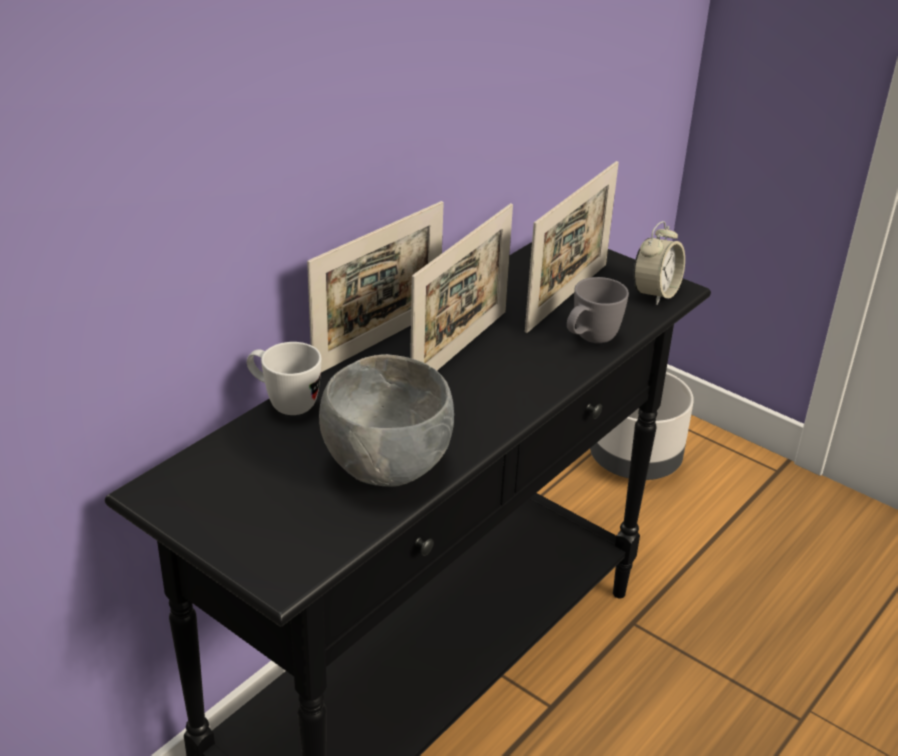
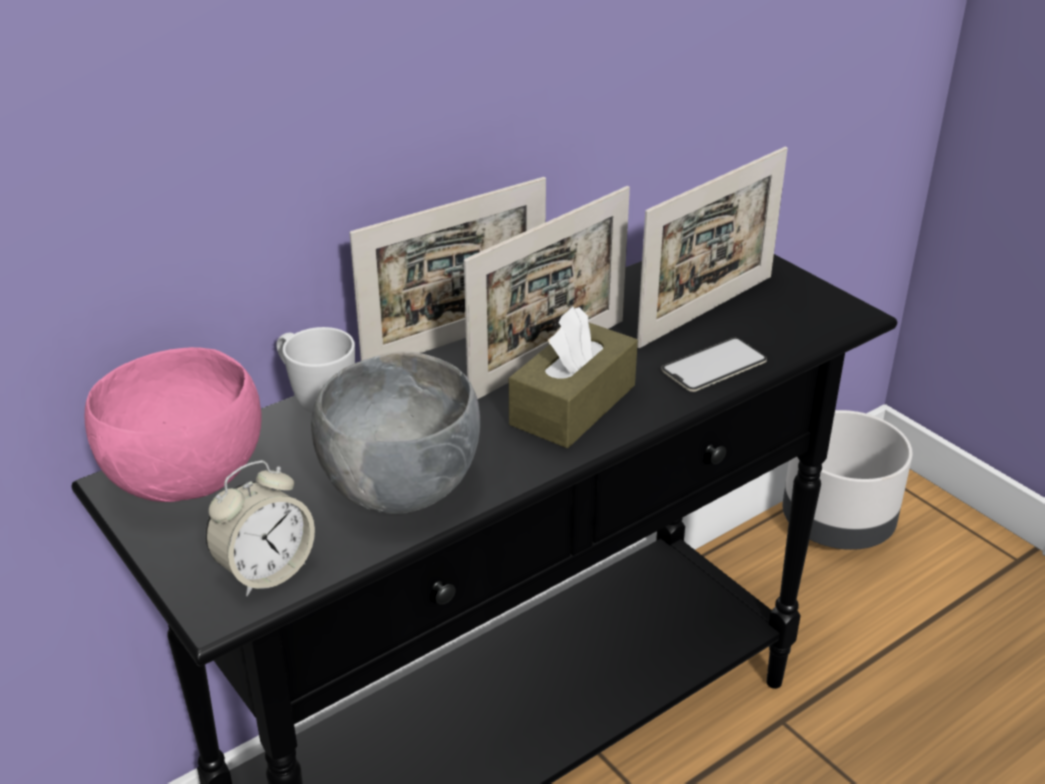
camera: 15 degrees right, 0 degrees up
grey mug [567,277,629,343] -> phone [661,338,767,392]
alarm clock [634,221,685,305] -> alarm clock moved to [205,460,315,596]
none -> pink bowl [85,347,262,502]
none -> brown tissue box [509,306,638,448]

